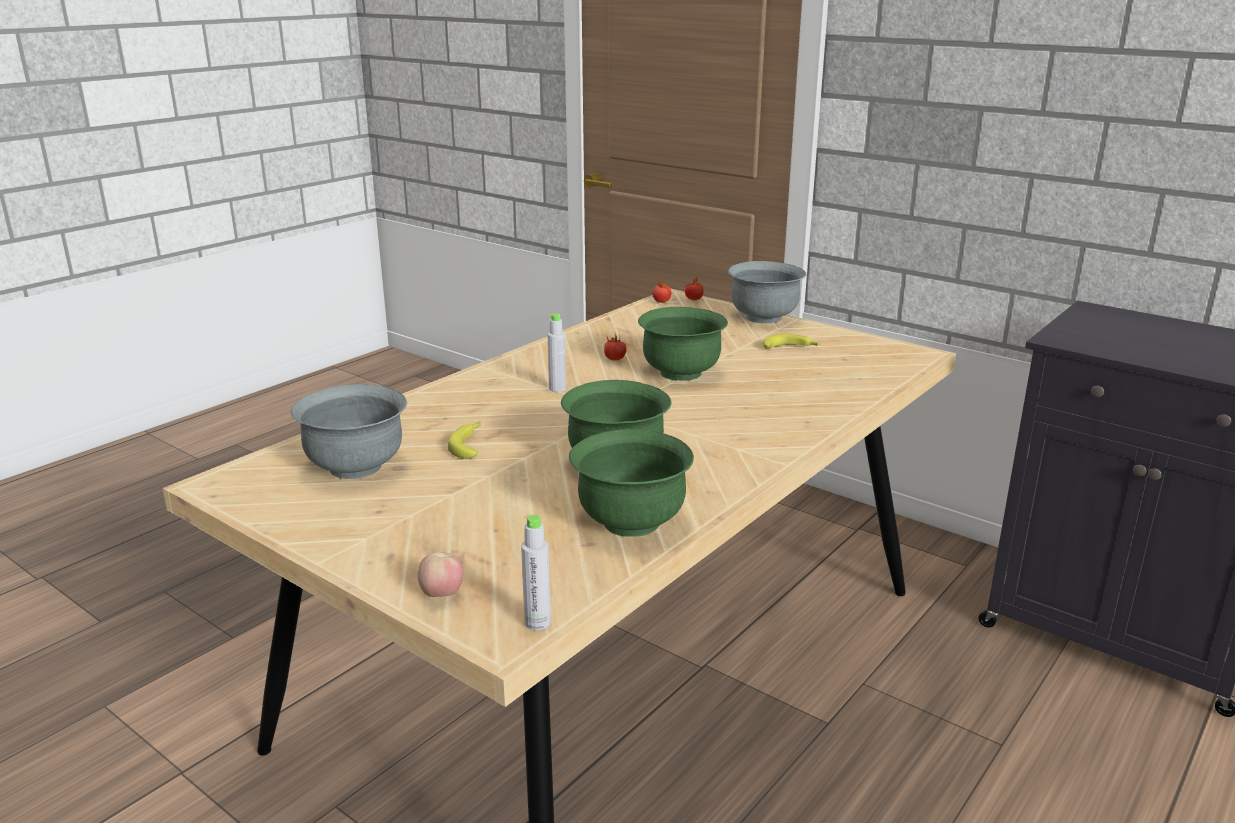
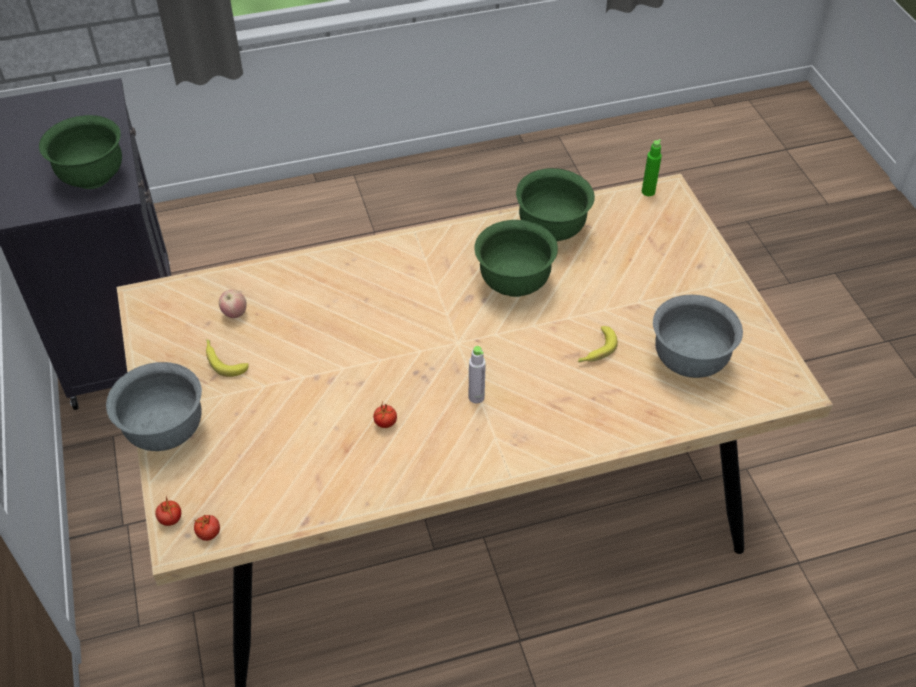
camera: 145 degrees left, 25 degrees up
apple [418,552,463,597] -> apple moved to [219,290,246,318]
grey bottle [521,515,551,630] -> green bottle [642,139,662,196]
green bowl [638,307,728,381] -> green bowl moved to [39,115,122,189]

